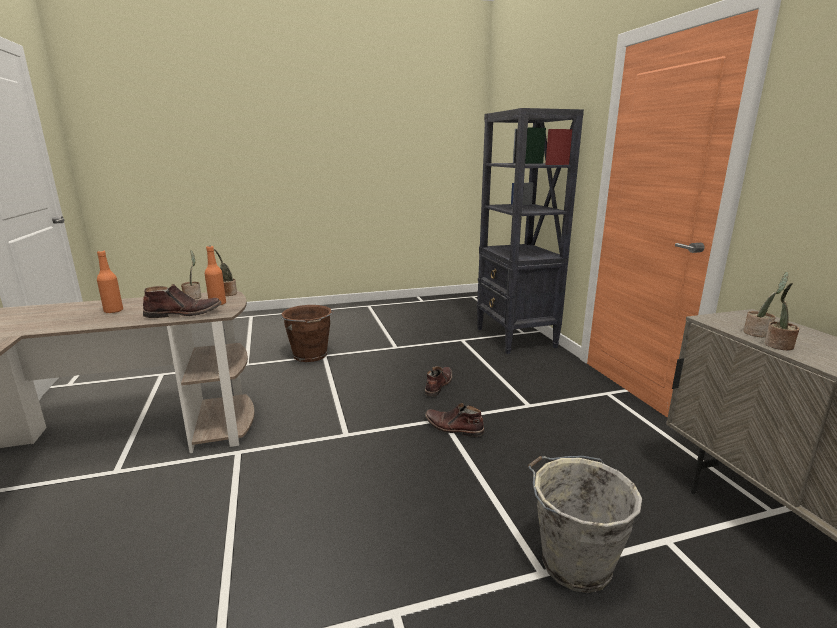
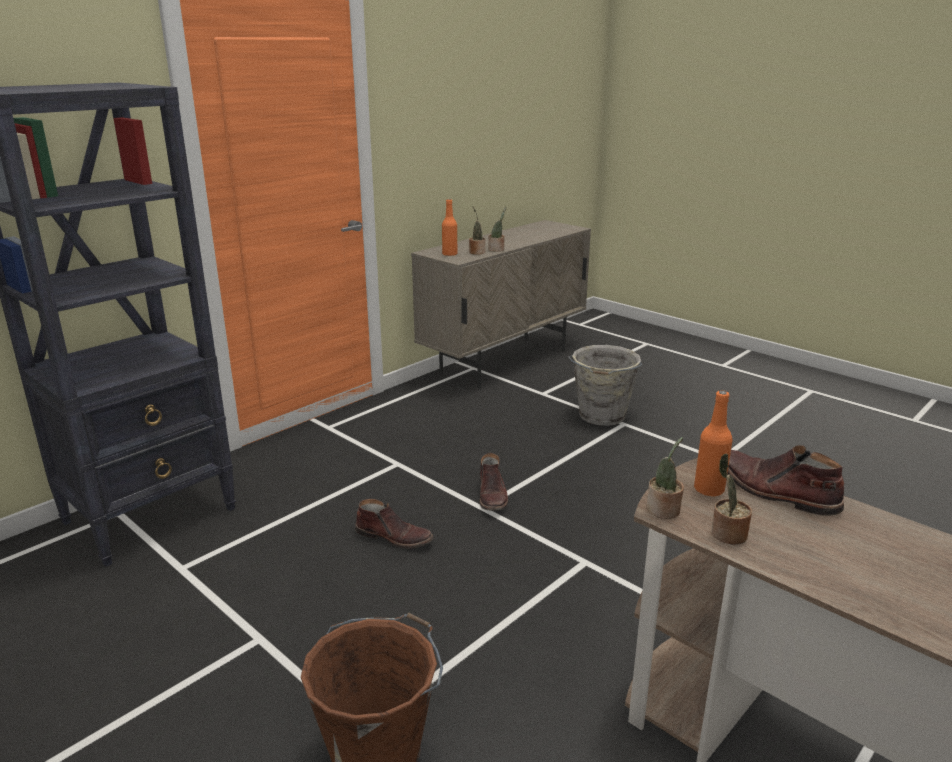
camera: 120 degrees left, 5 degrees up
orange bottle [97,250,123,313] -> orange bottle moved to [442,199,457,256]
brown boot [425,366,453,396] -> brown boot turned 150 degrees counterclockwise [355,499,434,549]

